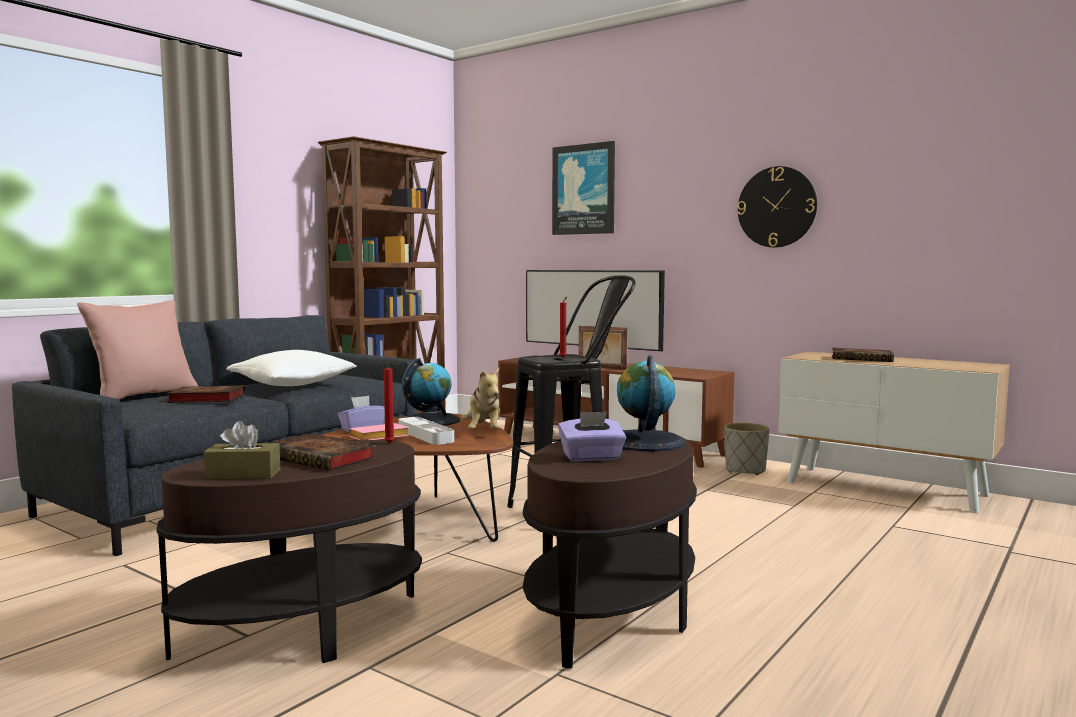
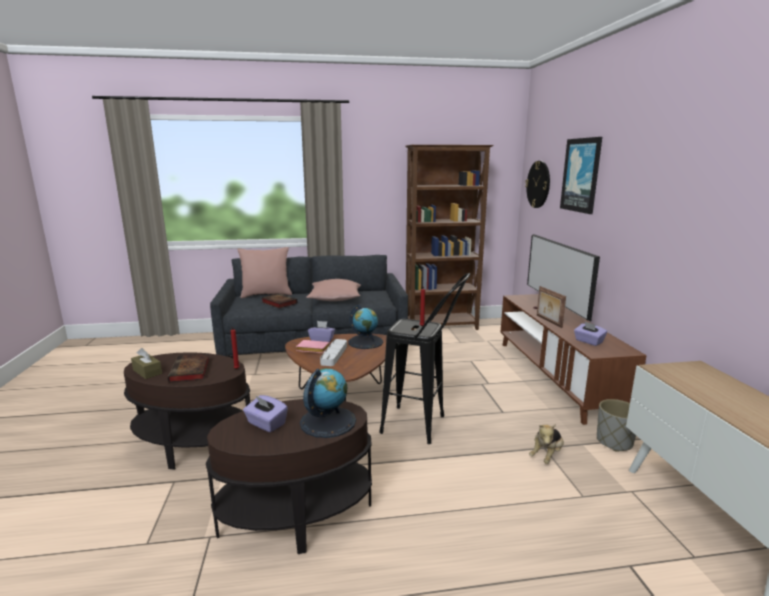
camera: 45 degrees right, 10 degrees up
white pillow [226,350,357,386] -> pink pillow [306,279,361,301]
plush toy [462,368,500,429] -> plush toy moved to [529,424,564,464]
wall clock [737,166,817,247] -> wall clock moved to [525,161,550,208]
book [832,348,894,362] -> none
none -> purple tissue box [574,322,607,346]

